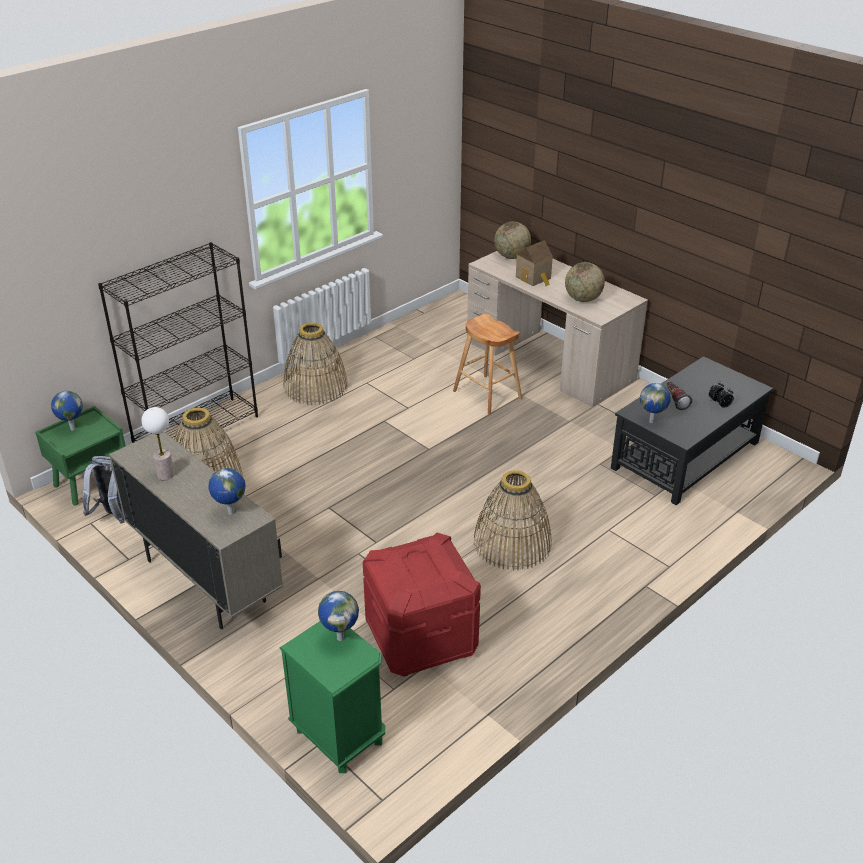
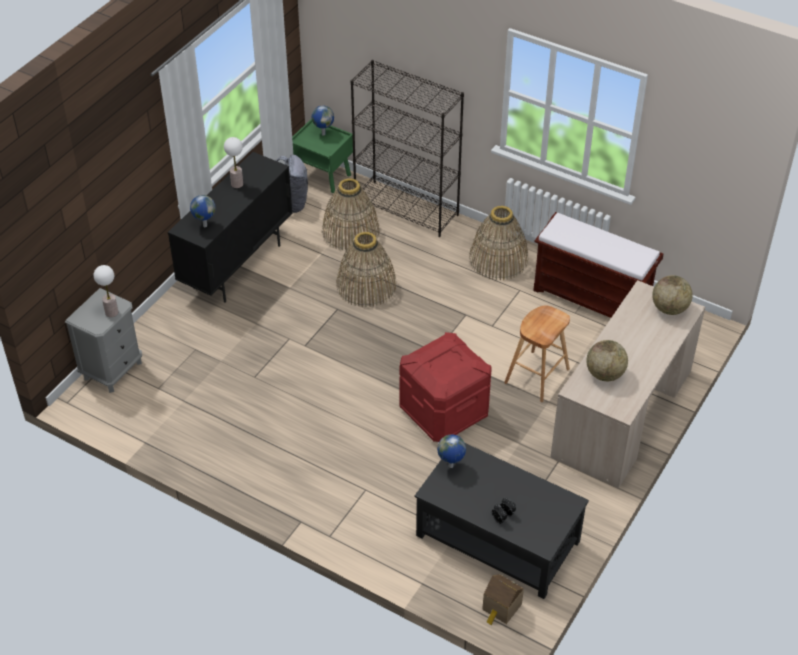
camera: 75 degrees right, 10 degrees up
beige cabinet [109,432,283,629] -> black cabinet [168,152,292,303]
green nightstand [279,621,385,773] -> grey nightstand [65,288,142,393]
globe [318,591,359,641] -> table lamp [94,265,118,317]
red storage box [363,533,481,677] -> red storage box moved to [400,332,492,442]
basket [474,470,552,570] -> basket moved to [336,232,396,307]
toy house [516,240,553,286] -> toy house moved to [482,574,524,625]
flashlight [666,381,692,410] -> none
none -> brown bench [533,212,663,318]

